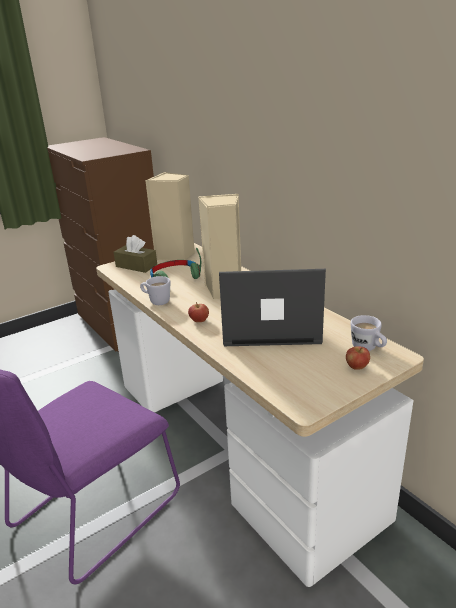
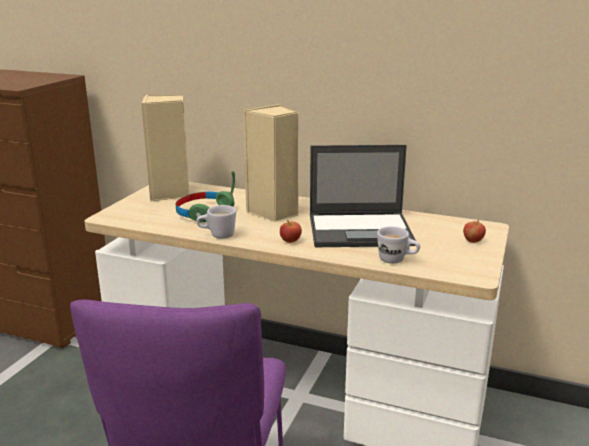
camera: 35 degrees left, 5 degrees down
brown tissue box [114,235,157,273] -> none
laptop [219,269,326,346] -> laptop turned 150 degrees counterclockwise [310,145,416,247]
white mug [351,315,387,351] -> white mug moved to [377,226,420,264]

